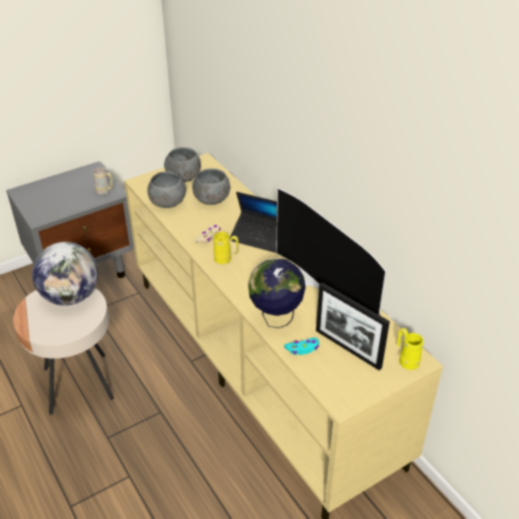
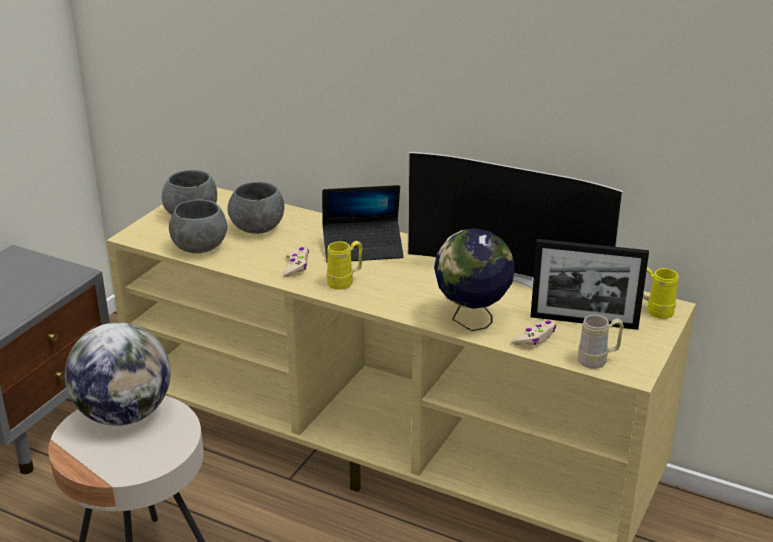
camera: 30 degrees left, 10 degrees down
beige mug [93,168,113,195] -> beige mug moved to [578,315,624,369]
turquoise game controller [284,337,319,355] -> beige game controller [512,321,556,346]

